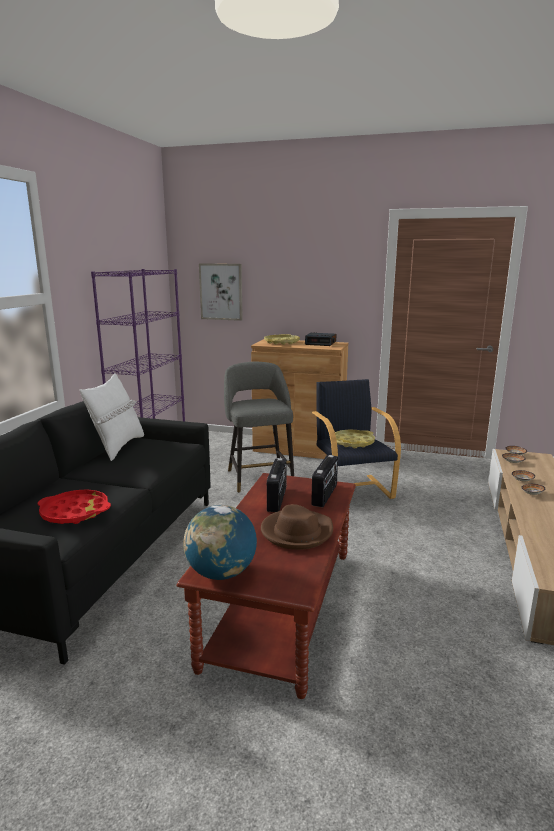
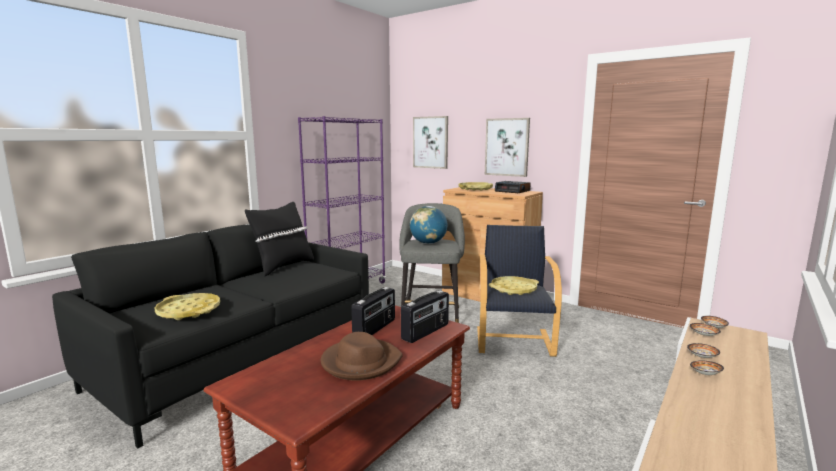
camera: 20 degrees right, 5 degrees down
red tray [38,489,111,524] -> yellow tray [154,293,220,320]
white pillow [80,373,144,461] -> black pillow [245,202,314,276]
globe [183,505,257,580] -> globe moved to [410,206,447,244]
none -> picture [485,118,530,177]

